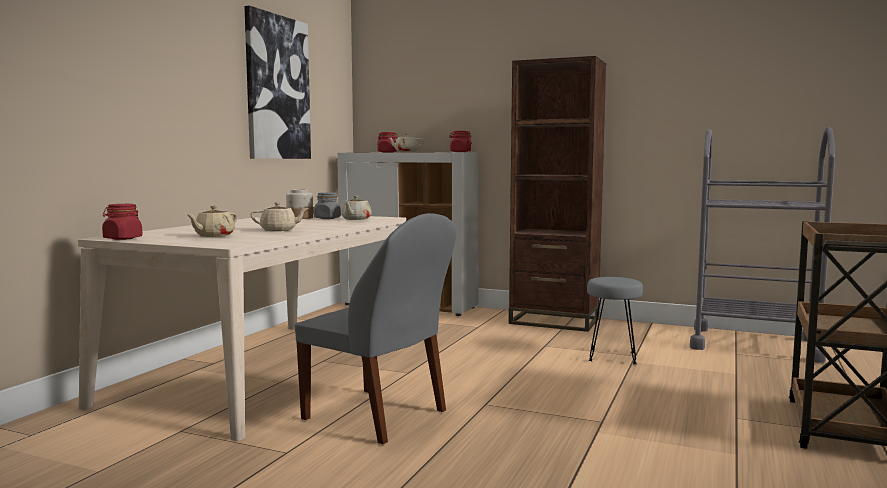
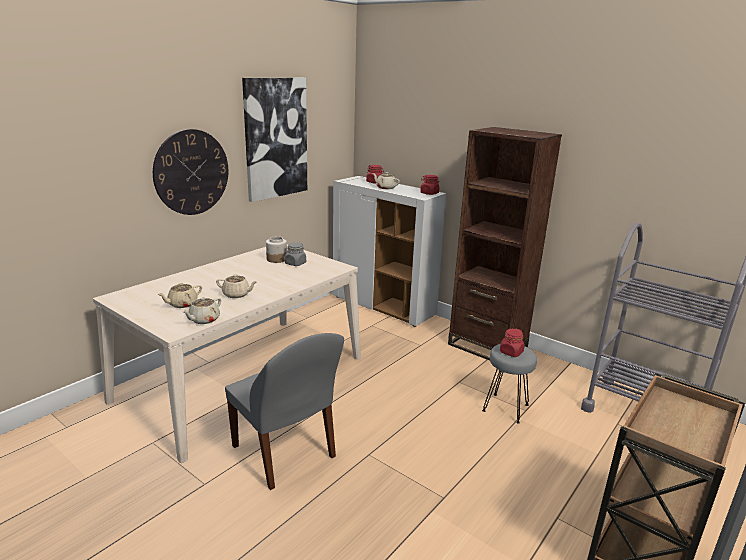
camera: 15 degrees right, 15 degrees up
red jar [102,204,143,240] -> red jar moved to [500,329,525,357]
beige teapot [341,196,372,220] -> beige teapot moved to [183,297,221,324]
none -> wall clock [153,129,228,215]

